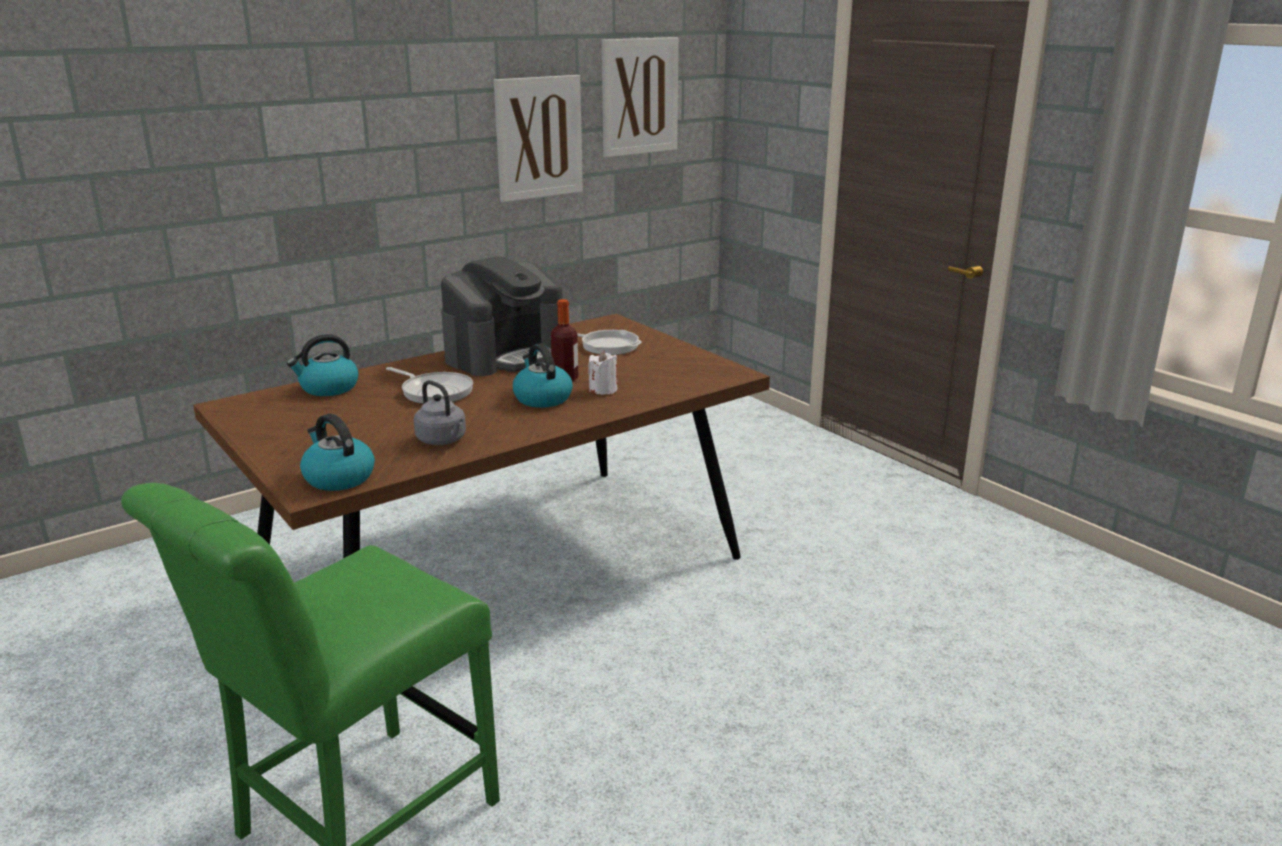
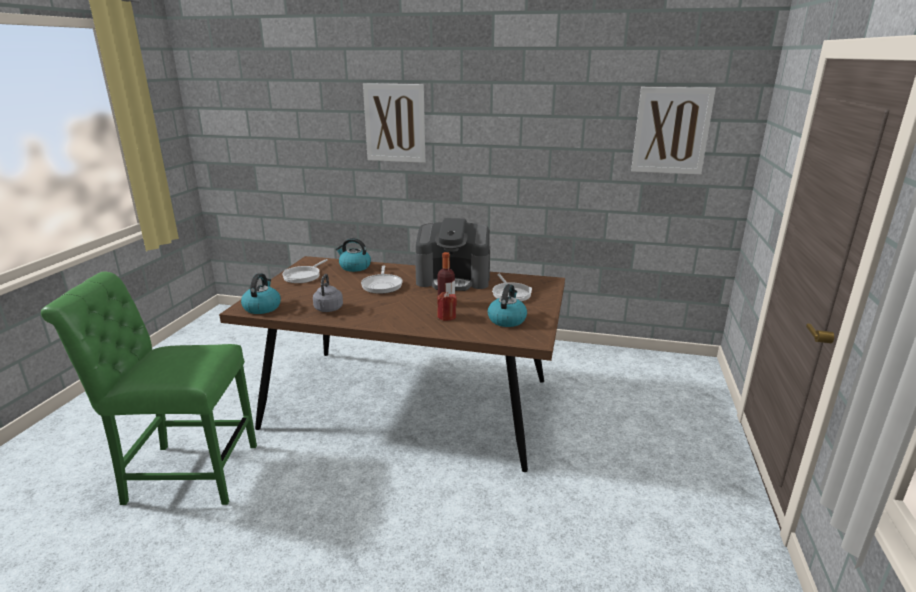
camera: 50 degrees right, 0 degrees up
picture [494,75,583,202] -> picture moved to [363,83,425,163]
kettle [513,343,573,408] -> kettle moved to [488,284,527,327]
white candle [588,350,617,395] -> red candle [437,292,457,321]
none -> frying pan [282,259,327,283]

